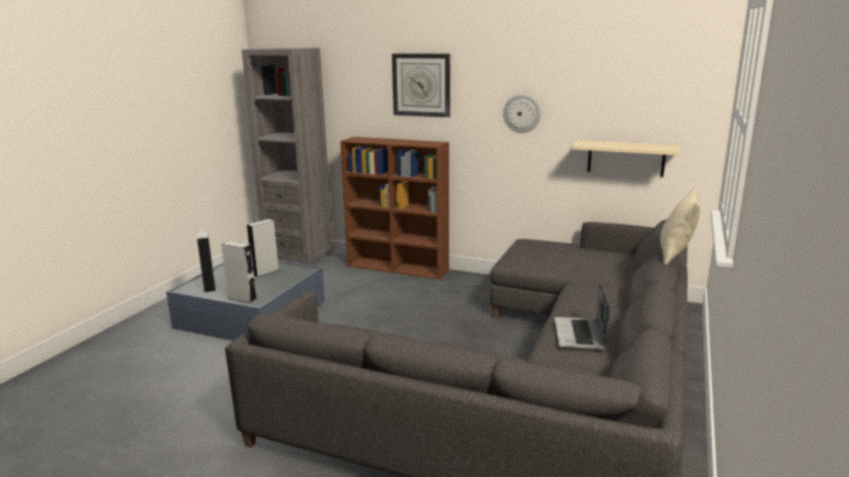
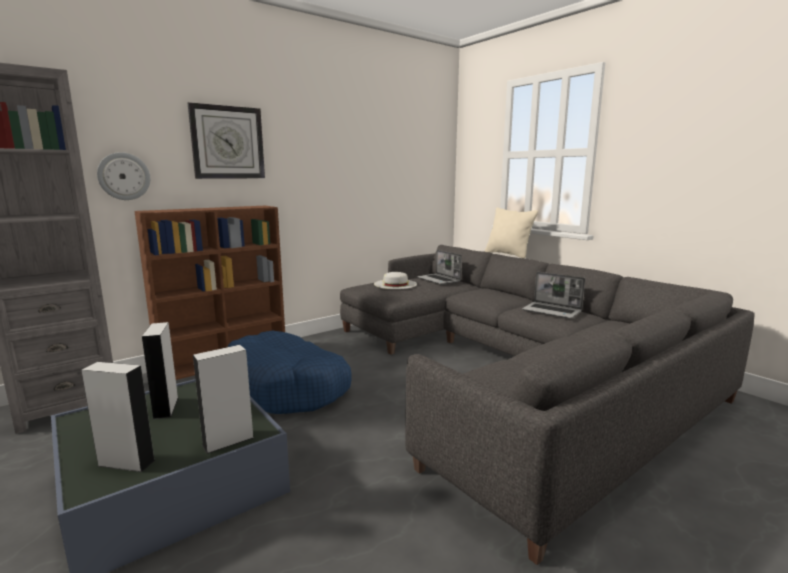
camera: 60 degrees left, 5 degrees down
wall clock [503,94,541,133] -> wall clock moved to [97,152,150,200]
beige shelf [572,140,680,177] -> none
none -> blue dog bed [228,331,352,414]
none -> white hat [374,272,417,289]
none -> laptop [417,250,462,285]

